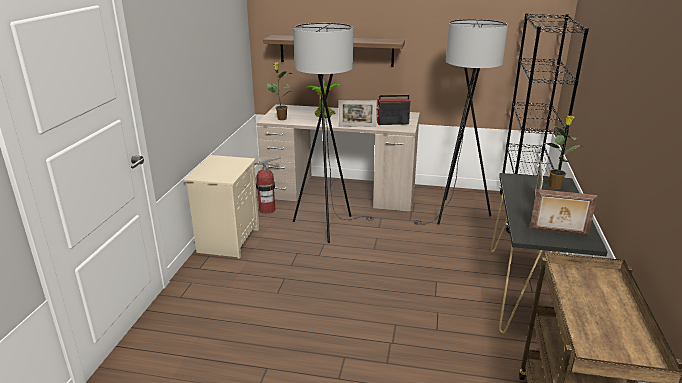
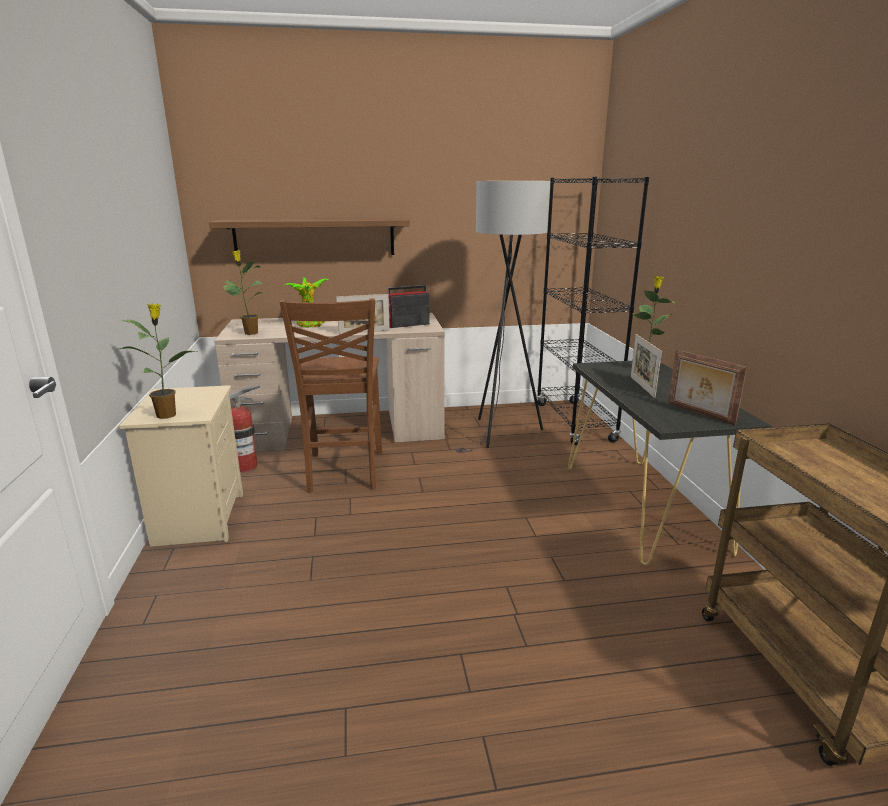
camera: 20 degrees left, 5 degrees down
grey floor lamp [293,23,374,243] -> brown chair [280,298,382,493]
picture frame [530,189,598,236] -> picture frame turned 60 degrees clockwise [668,350,747,425]
none -> potted plant [119,304,198,419]

